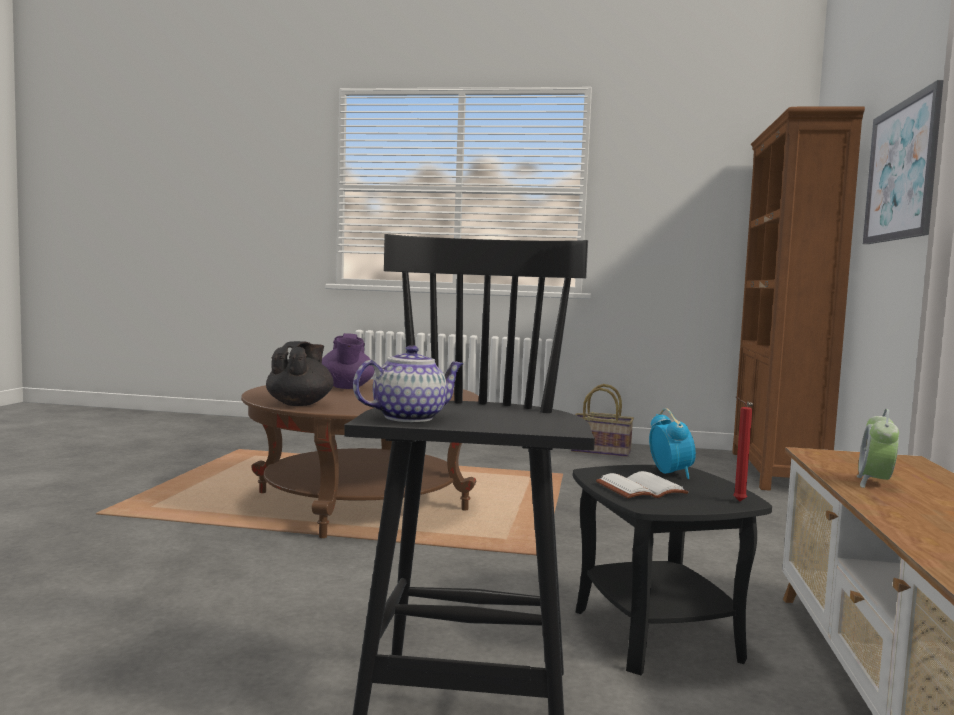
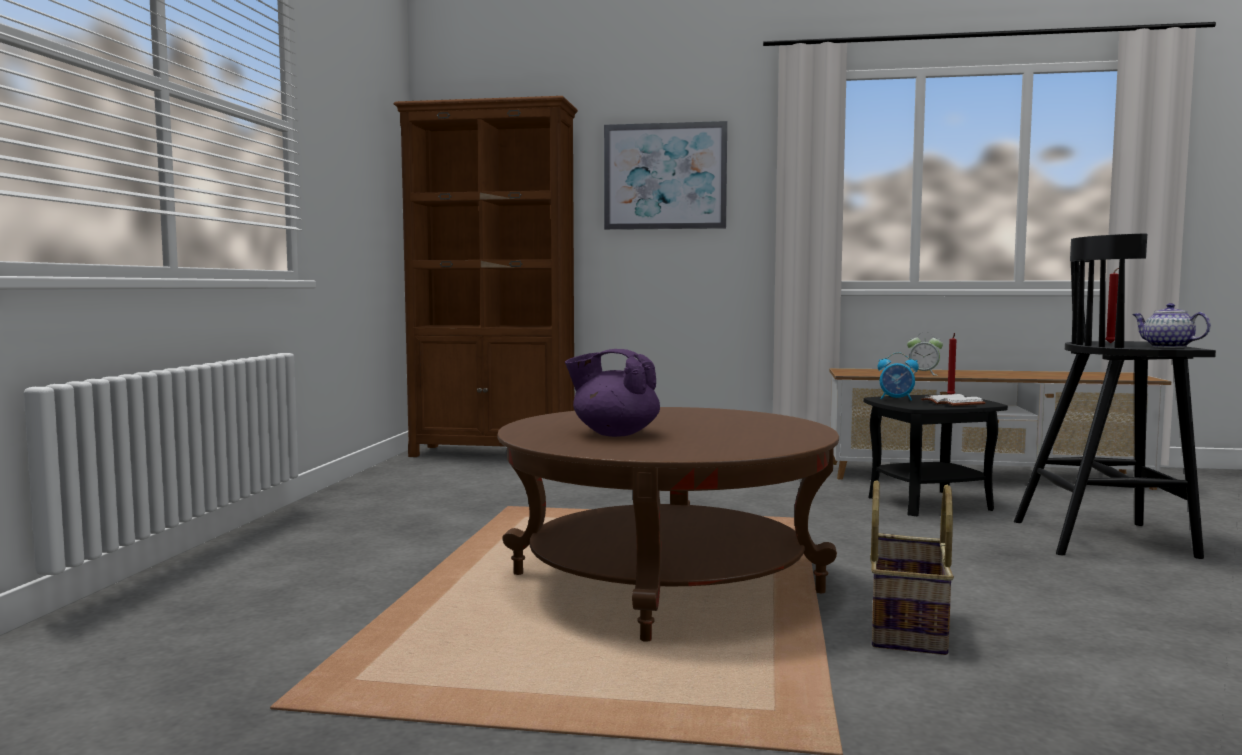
camera: 90 degrees left, 0 degrees up
black teapot [266,341,334,406] -> none
purple teapot [322,333,375,389] -> purple teapot turned 150 degrees counterclockwise [565,349,660,437]
basket [571,384,634,457] -> basket moved to [870,480,954,655]
alarm clock [649,408,696,479] -> alarm clock turned 150 degrees counterclockwise [878,352,919,400]
none -> red candle [1105,268,1119,343]

